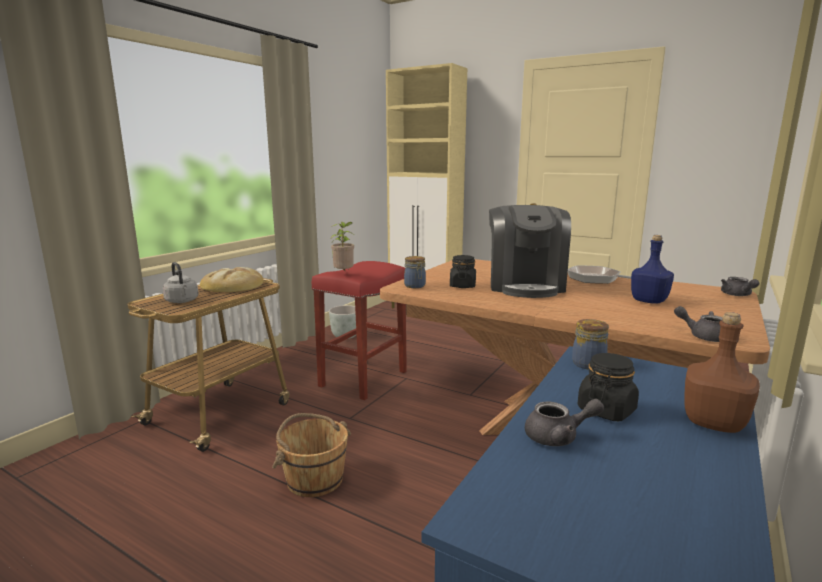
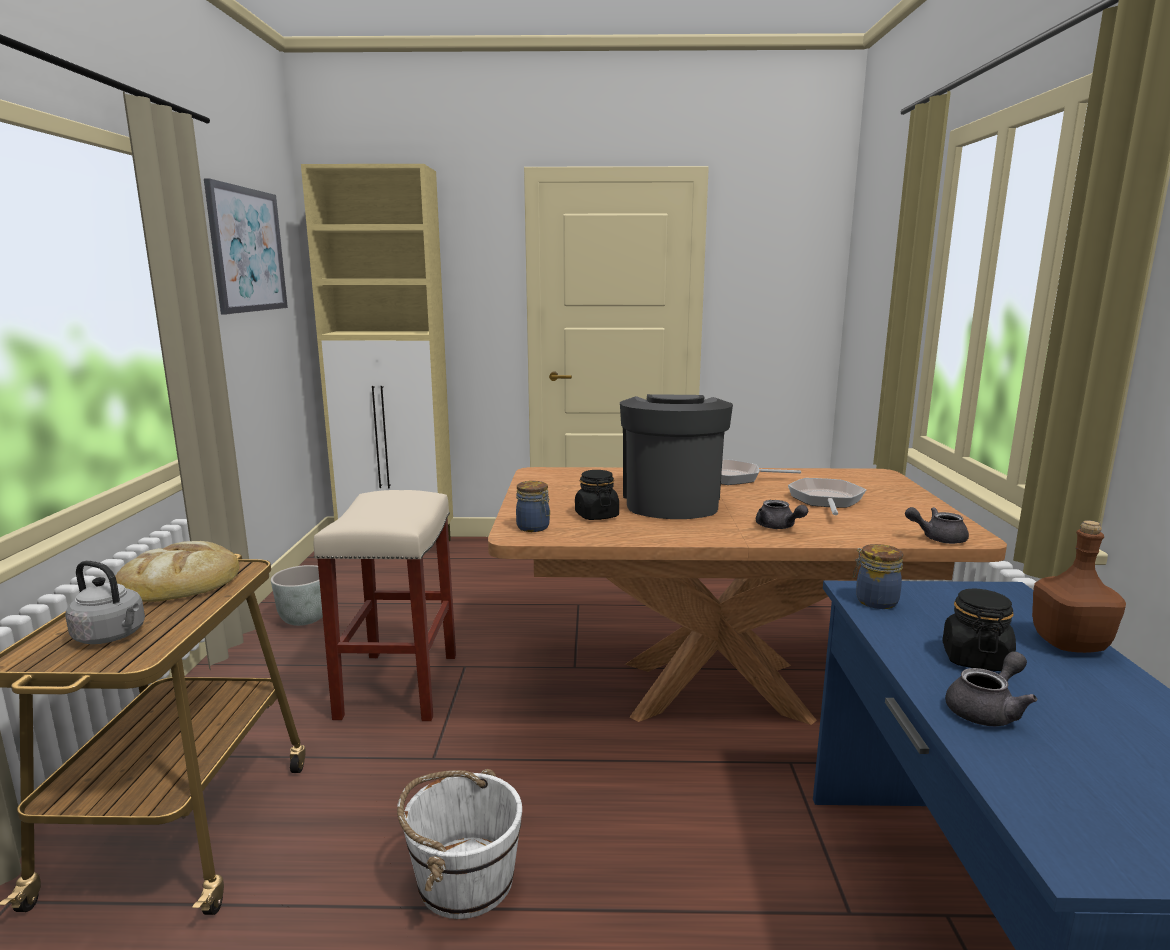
camera: 30 degrees left, 0 degrees up
brown bucket [272,413,351,497] -> white bucket [397,769,522,919]
red stool [312,261,407,400] -> beige stool [314,490,456,721]
potted plant [331,222,354,271] -> none
coffee machine [489,205,571,298] -> coffee machine turned 150 degrees counterclockwise [620,394,733,519]
blue bottle [631,235,674,304] -> frying pan [788,478,866,515]
grey teapot [721,277,759,296] -> grey teapot moved to [756,500,808,529]
none -> picture [204,178,288,314]

